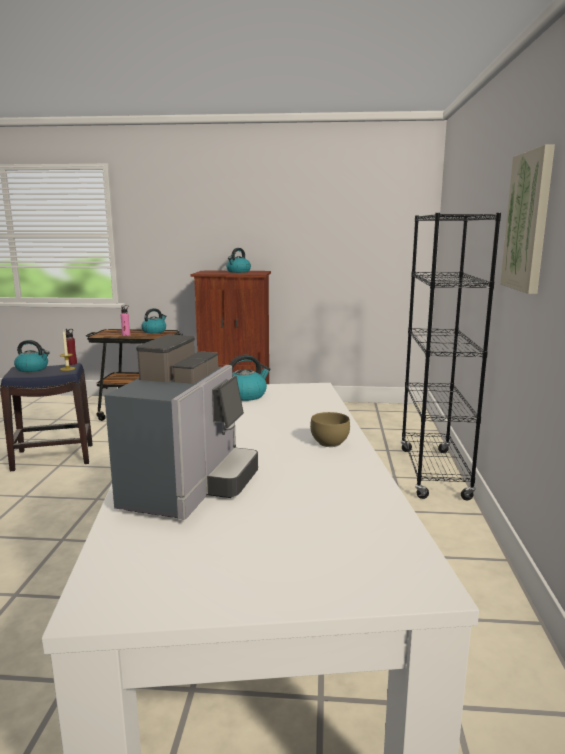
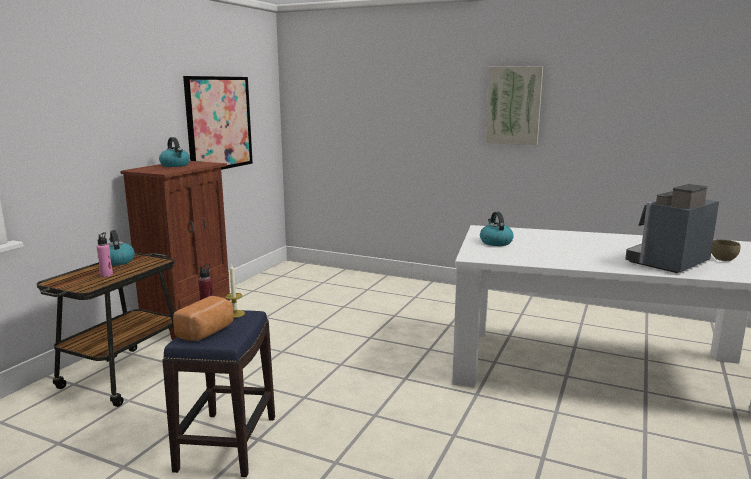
camera: 70 degrees left, 0 degrees up
kettle [14,340,50,372] -> bread [173,296,234,341]
coffee machine [104,335,258,520] -> coffee machine turned 75 degrees counterclockwise [625,184,719,273]
brown bowl [310,412,350,447] -> brown bowl moved to [711,240,741,261]
black bookcase [400,213,501,500] -> none
none -> picture [183,76,253,170]

